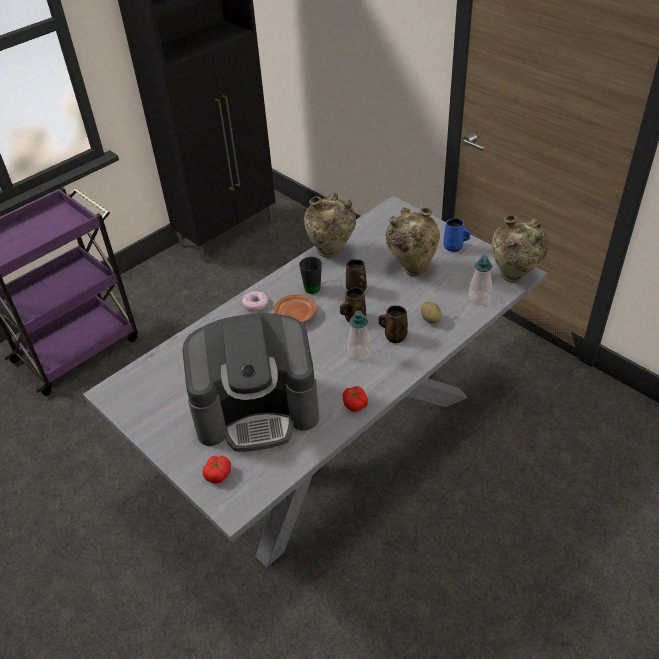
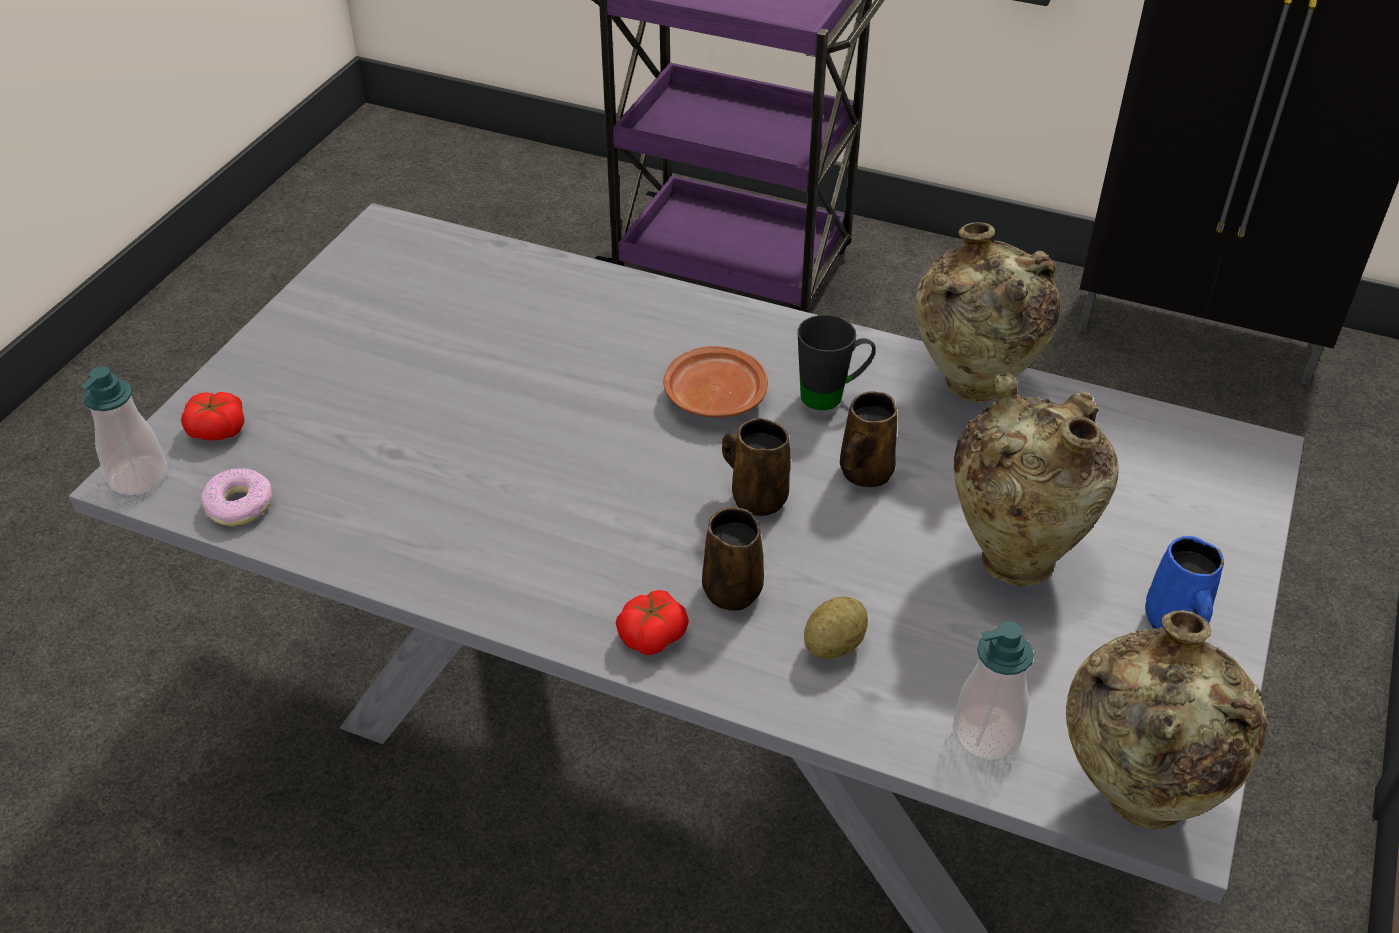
camera: 65 degrees right, 0 degrees up
coffee machine [182,313,319,452] -> none
donut [242,291,268,311] -> donut moved to [201,468,272,526]
tomato [343,386,368,412] -> tomato moved to [616,590,689,655]
soap dispenser [347,311,371,361] -> soap dispenser moved to [81,366,167,495]

